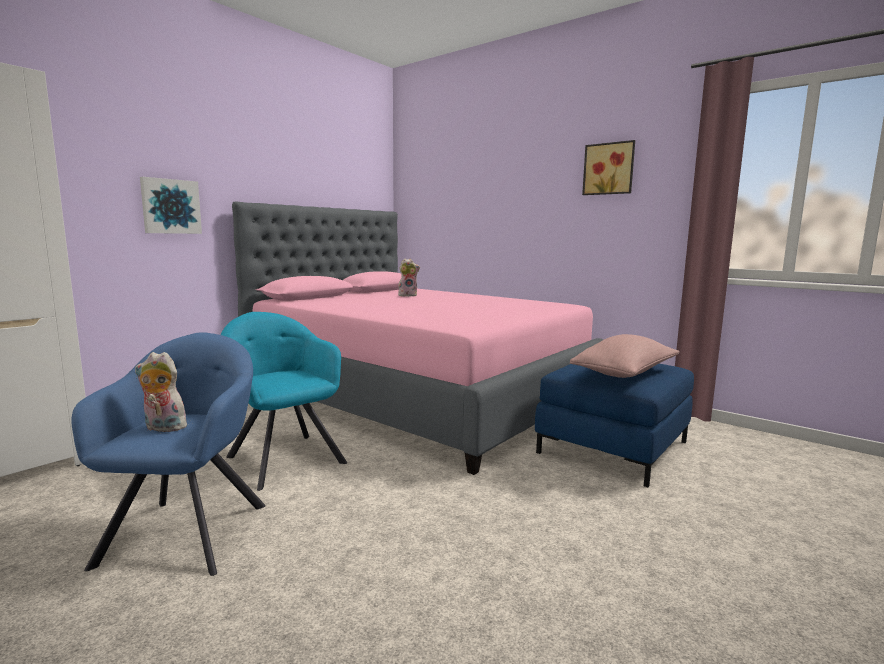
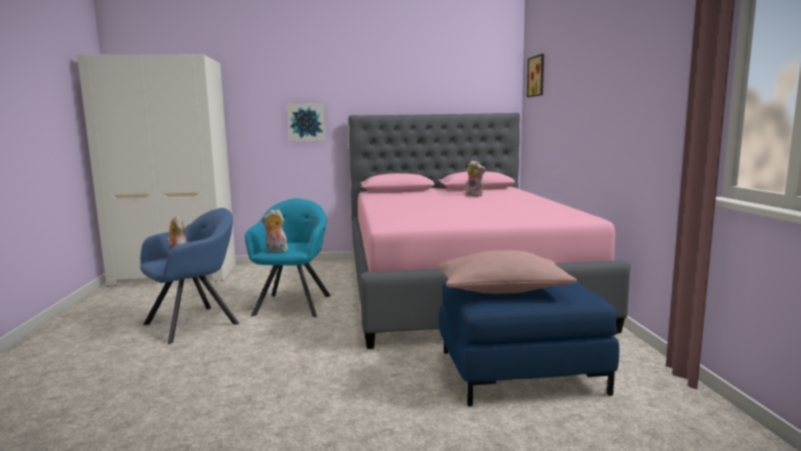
camera: 45 degrees right, 0 degrees up
picture [582,140,635,195] -> picture moved to [527,54,544,97]
none -> plush toy [261,209,288,252]

